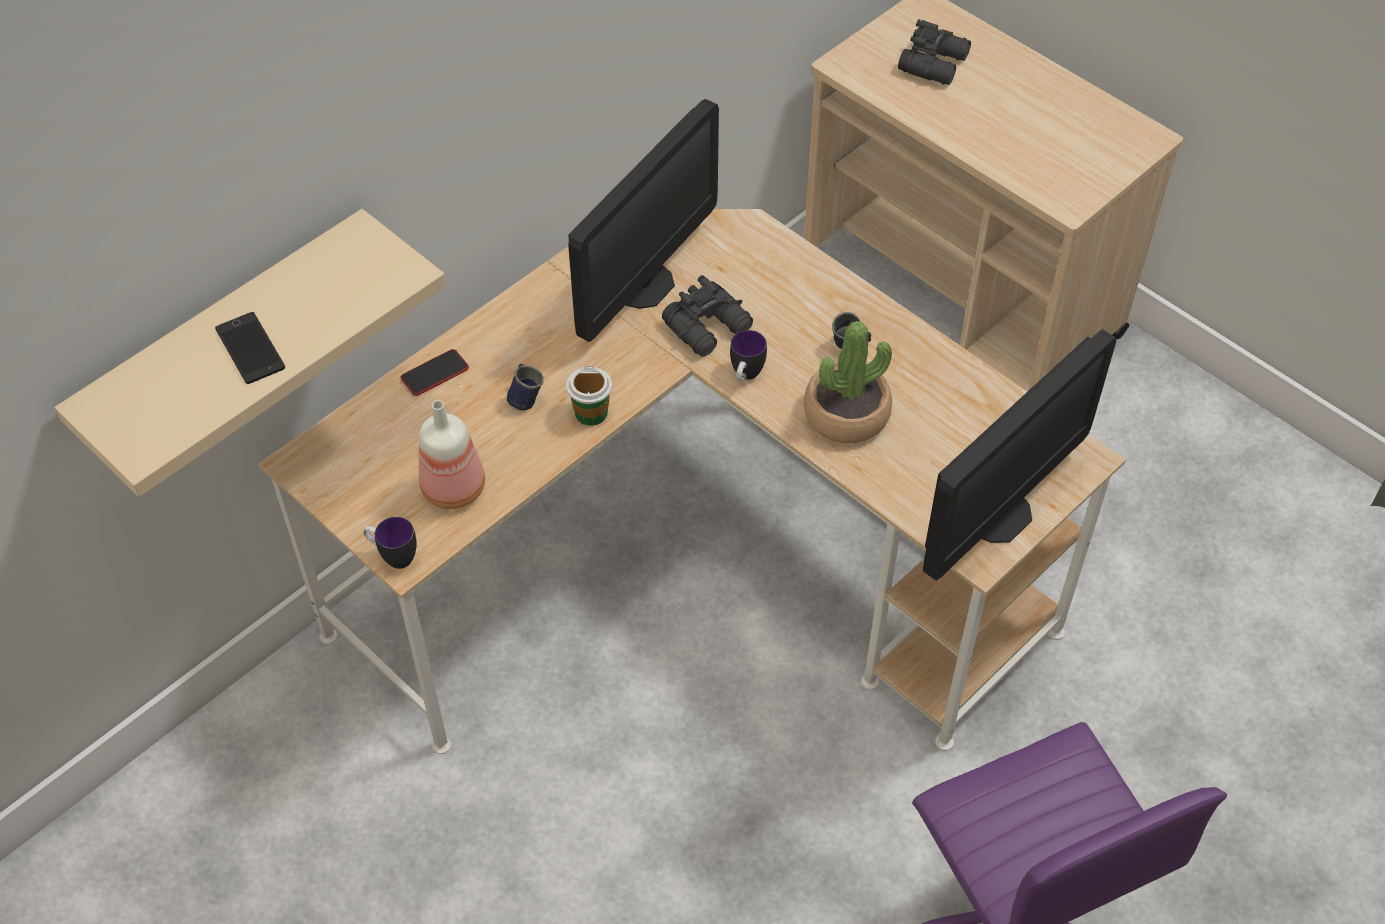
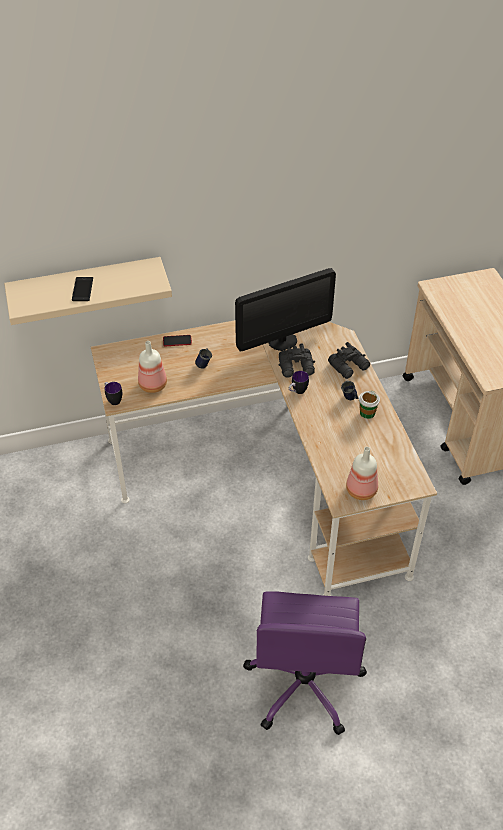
camera: 30 degrees right, 5 degrees down
cup [566,365,612,426] -> cup moved to [359,391,380,419]
potted plant [804,321,892,443] -> none
black binoculars [898,19,971,85] -> black binoculars moved to [328,342,370,379]
monitor [923,329,1116,581] -> bottle [346,447,378,500]

